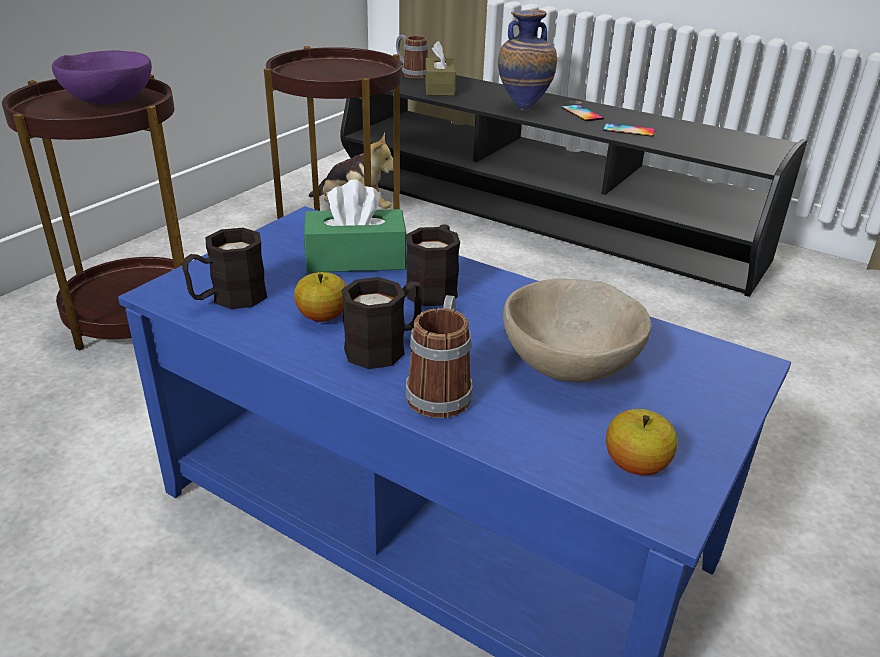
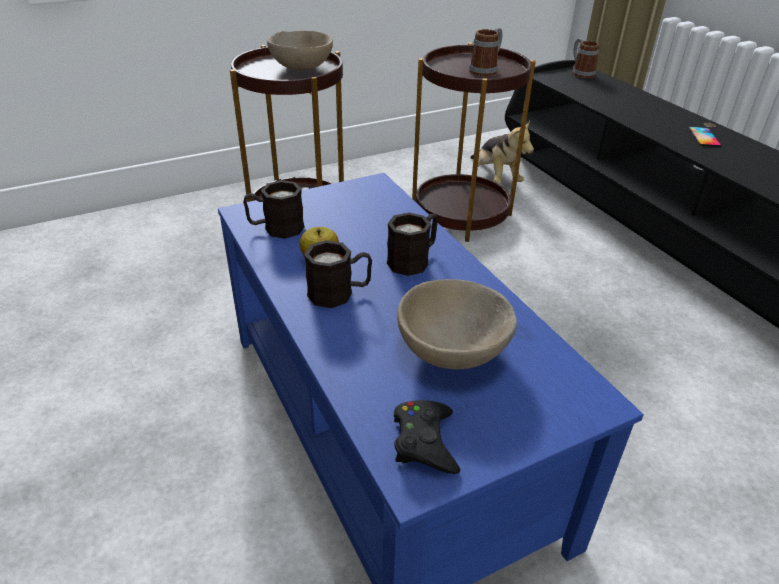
camera: 30 degrees right, 5 degrees up
purple bowl [52,50,152,104] -> beige bowl [267,30,333,70]
green tissue box [304,179,407,273] -> none
mug [405,295,473,418] -> mug moved to [469,28,502,77]
brown tissue box [425,41,456,96] -> none
vase [498,10,557,110] -> none
phone [603,123,655,137] -> none
apple [606,409,677,475] -> black game controller [394,400,460,474]

